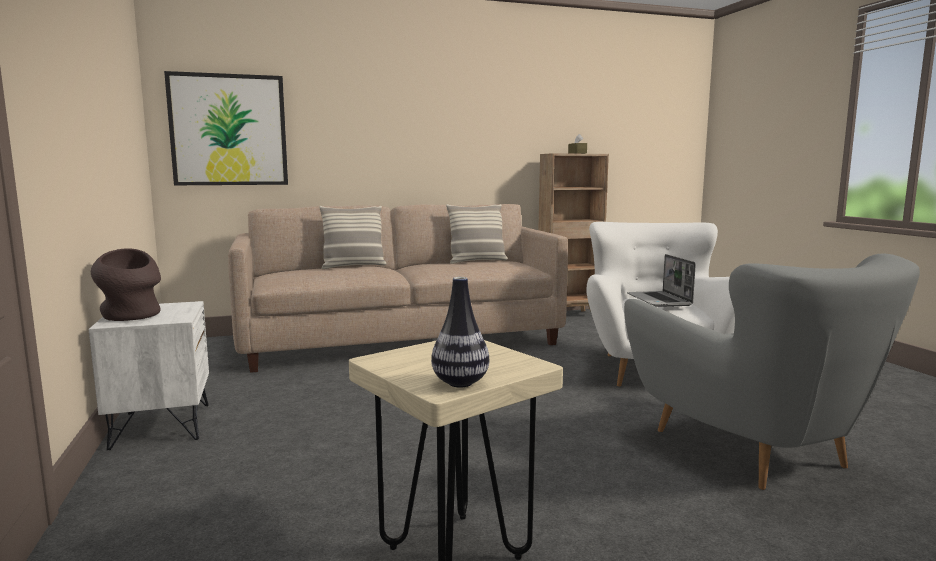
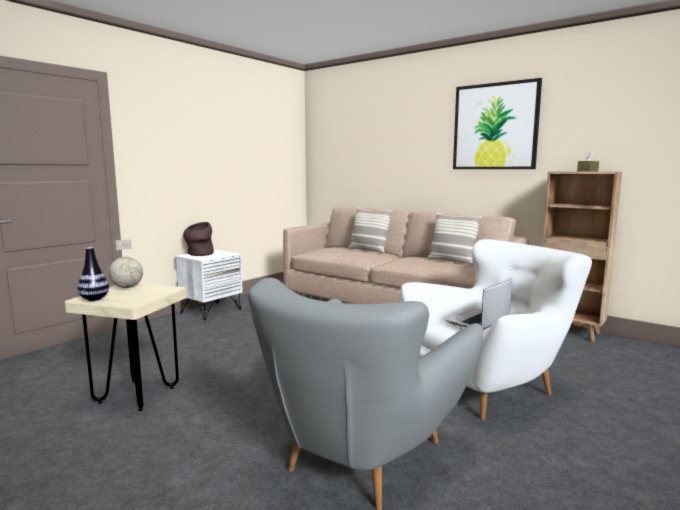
camera: 55 degrees right, 0 degrees up
picture [164,71,288,185] -> picture moved to [453,78,542,169]
none -> globe [109,239,143,288]

